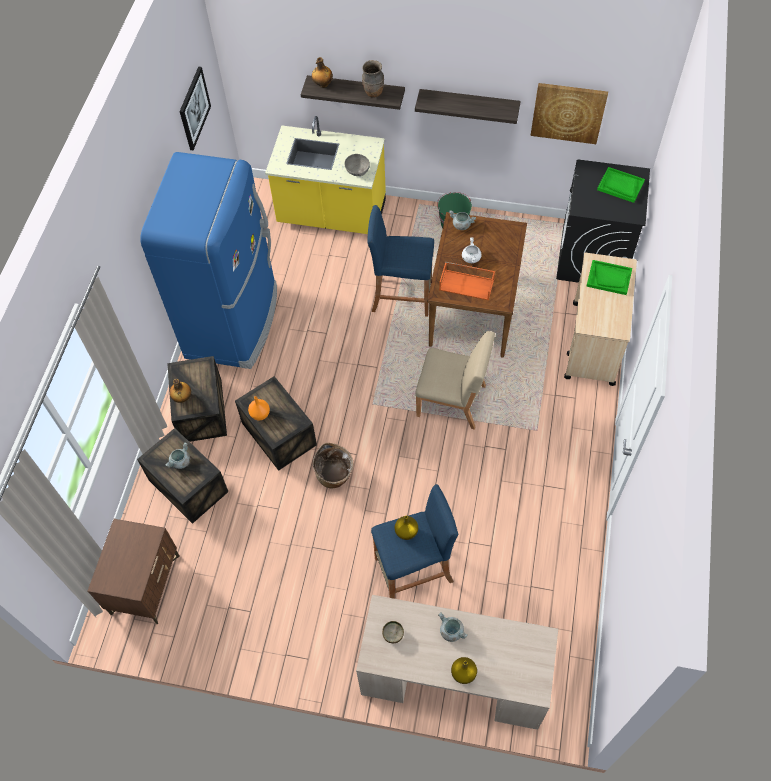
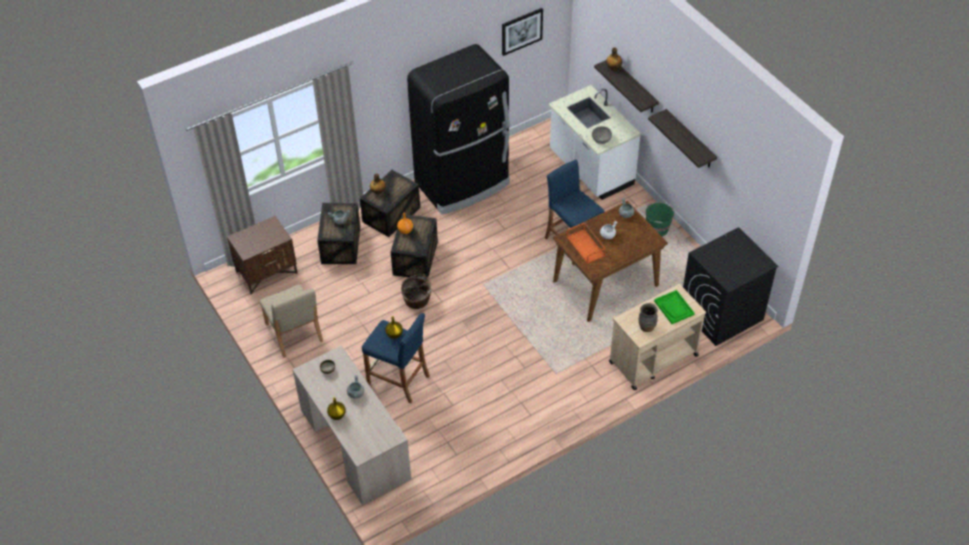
camera: 45 degrees right, 10 degrees down
blue fridge [140,152,277,369] -> black fridge [407,44,510,214]
yellow counter [265,116,386,234] -> white counter [548,85,641,200]
brown vase [362,60,384,98] -> brown vase moved to [638,303,658,332]
beige chair [415,331,495,430] -> beige chair moved to [260,284,323,358]
picture [530,83,608,144] -> none
green tray [597,167,645,203] -> none

